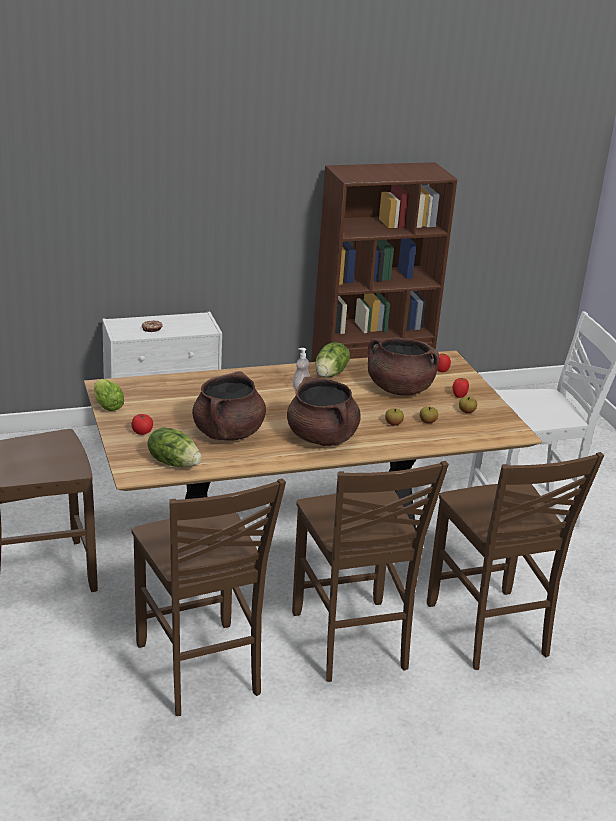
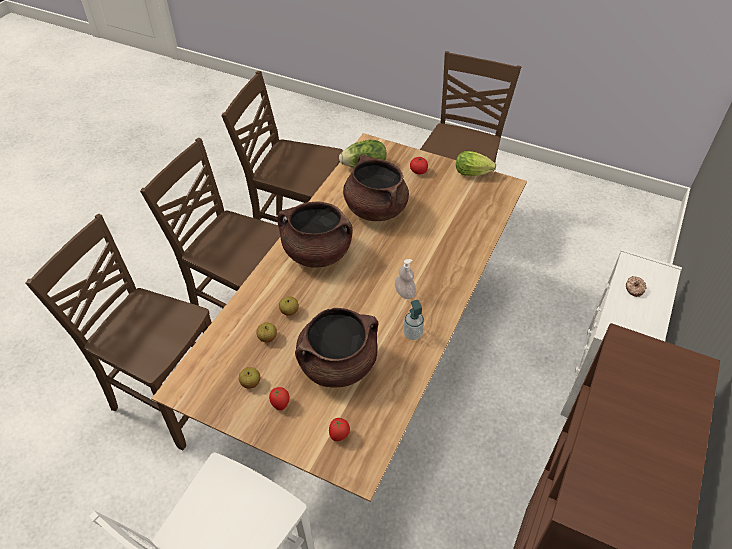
camera: 135 degrees right, 20 degrees up
lettuce [316,342,350,377] -> soap dispenser [403,299,424,340]

